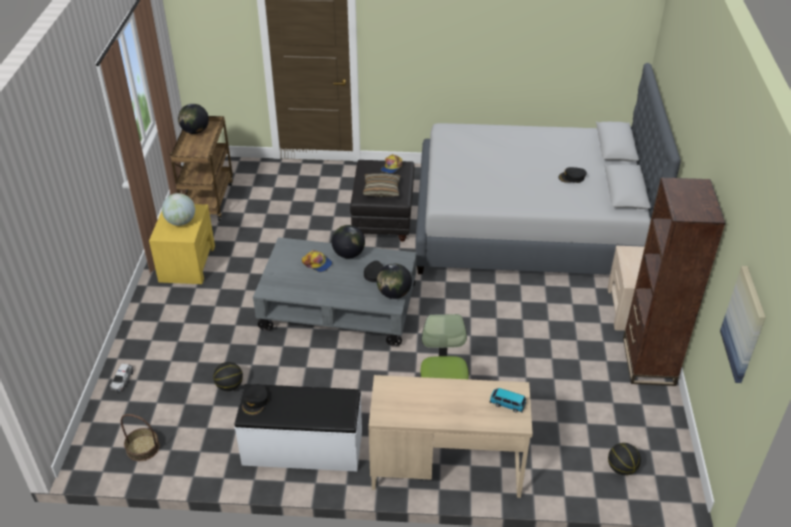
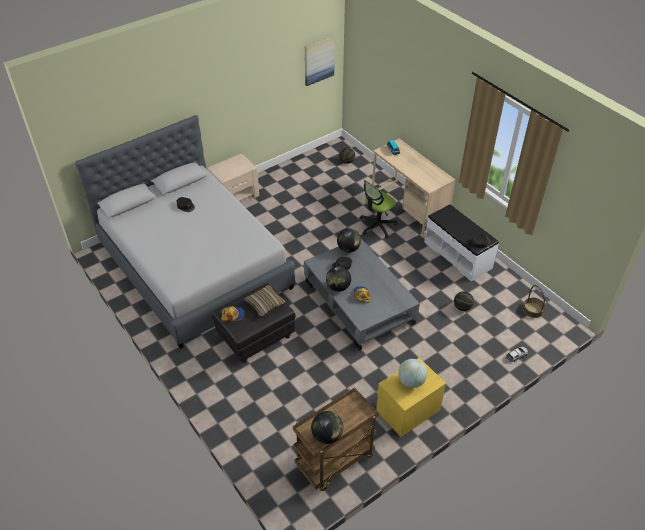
camera: 130 degrees left, 5 degrees up
brown bookcase [623,177,726,386] -> none

